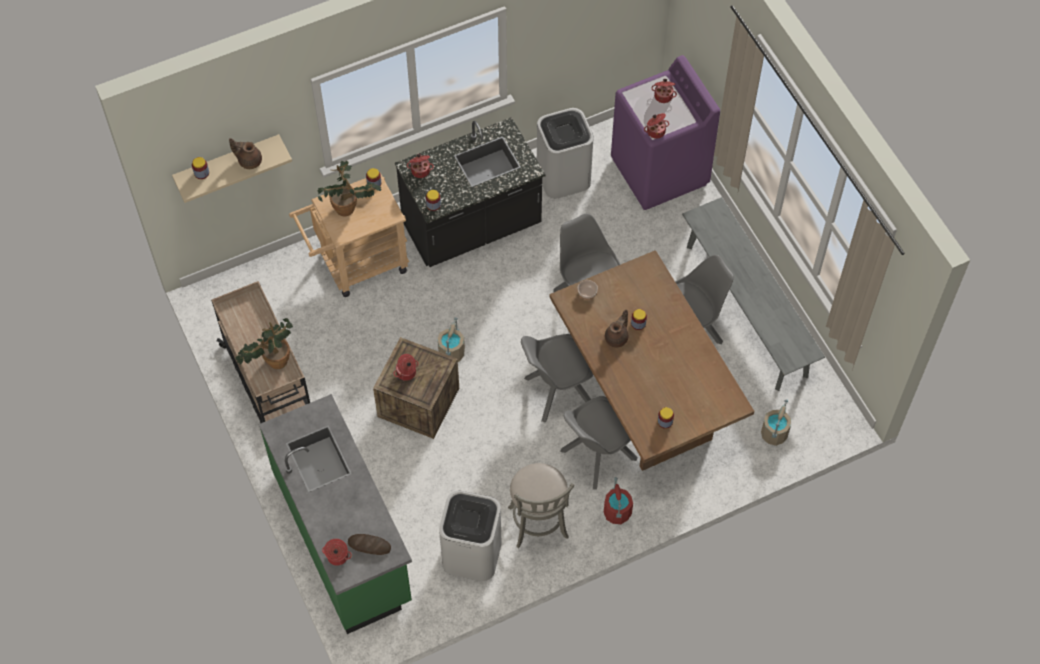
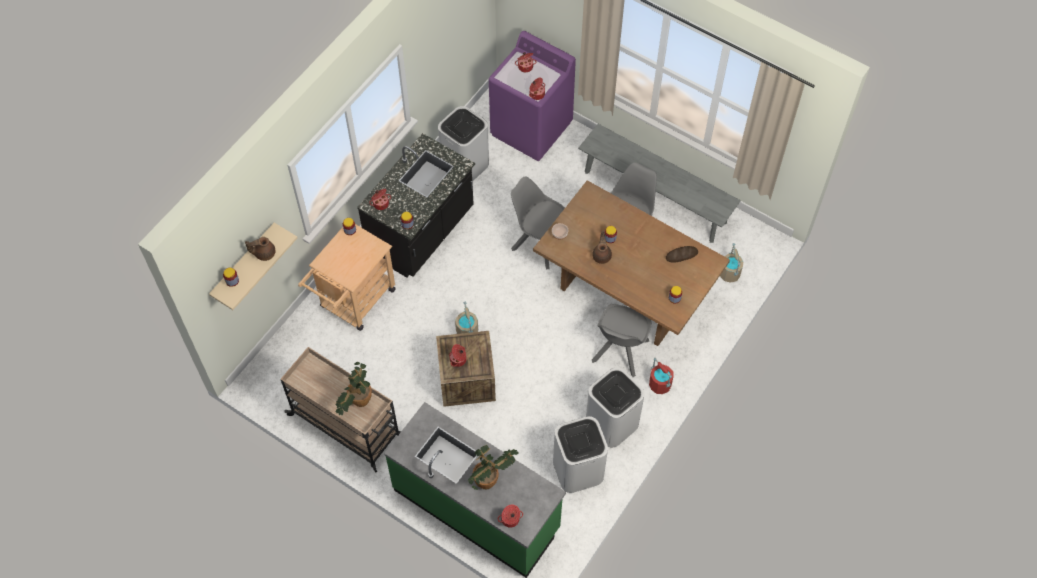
camera: 30 degrees left, 0 degrees up
potted plant [318,161,381,216] -> potted plant moved to [467,445,519,490]
bread [348,534,391,555] -> bread moved to [666,246,698,263]
grey stool [508,463,575,548] -> white trash can [586,368,645,448]
grey chair [521,334,593,422] -> none

